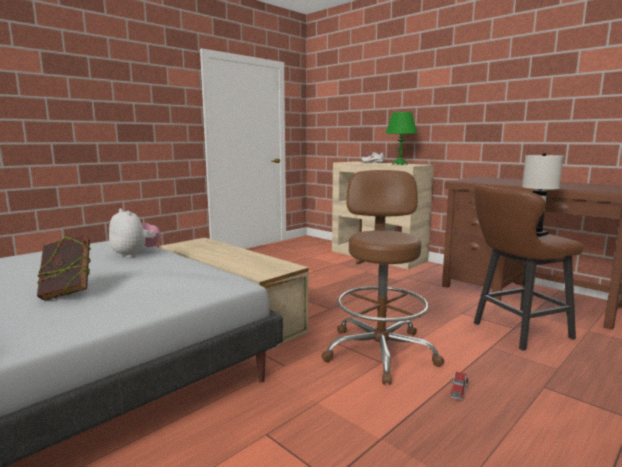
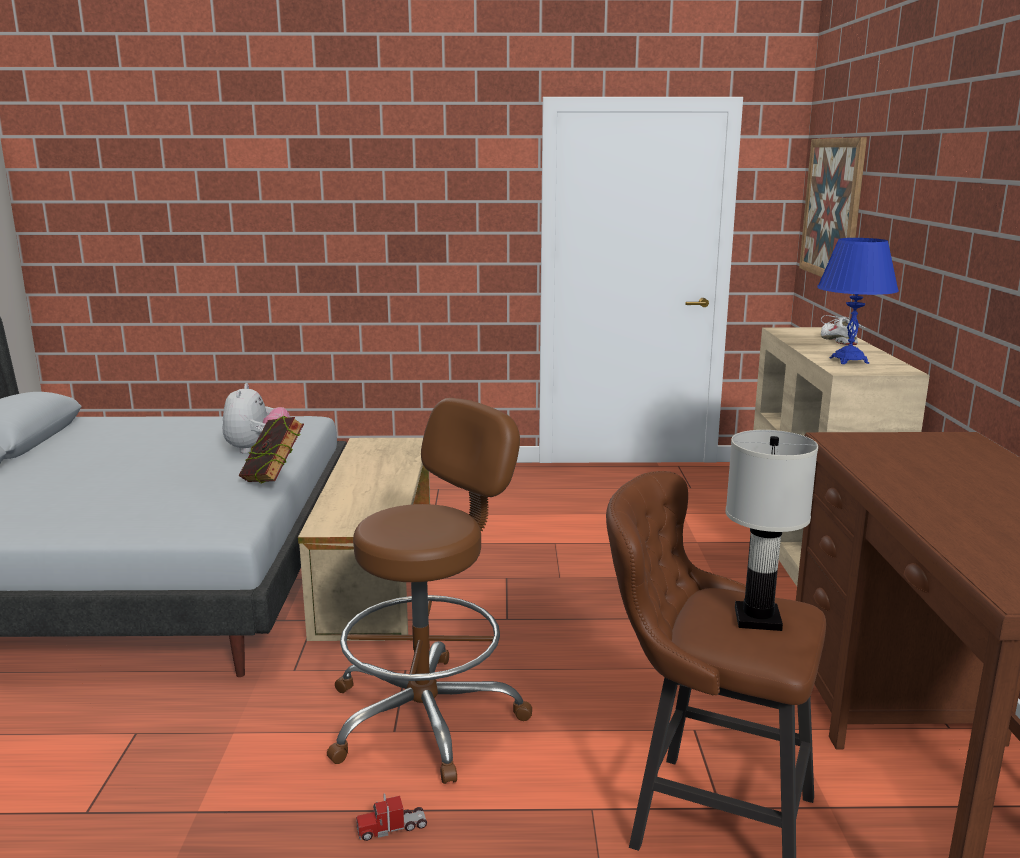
camera: 45 degrees right, 5 degrees up
book [37,234,91,301] -> book moved to [239,415,304,484]
green table lamp [385,112,417,165] -> blue table lamp [817,238,899,364]
none -> picture [799,137,867,277]

